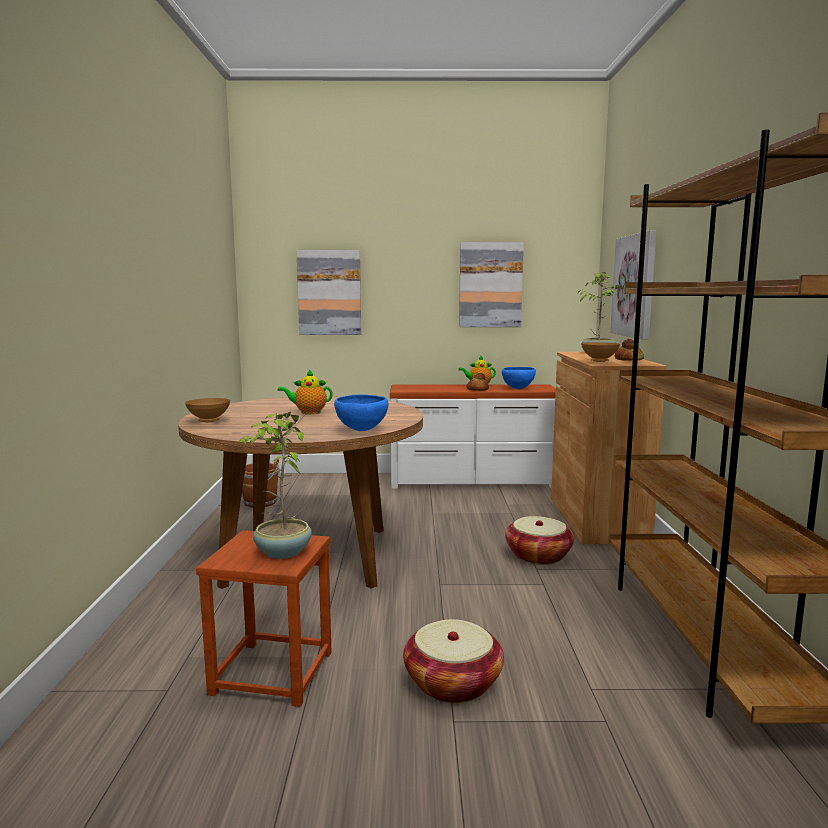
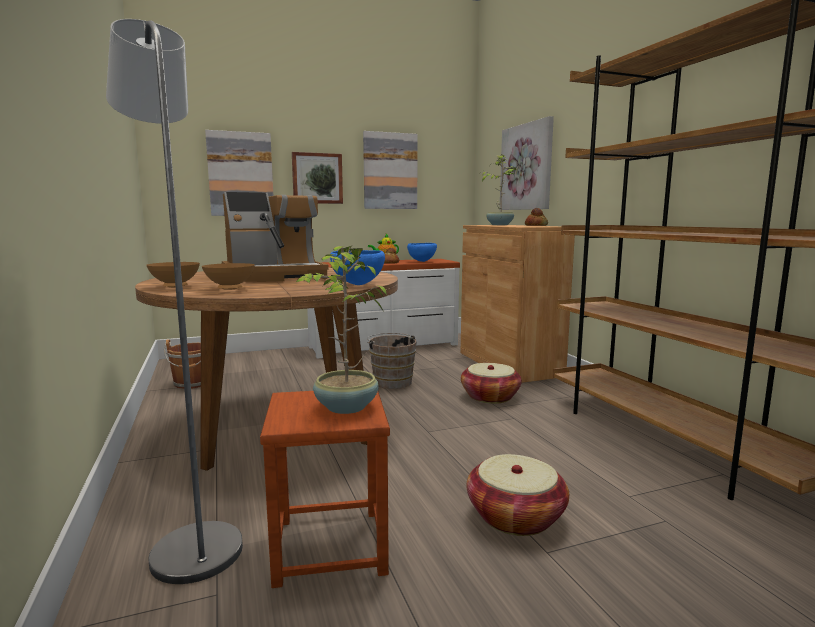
camera: 20 degrees left, 0 degrees up
teapot [278,370,333,414] -> coffee machine [222,192,329,282]
brown bowl [581,342,620,362] -> brown bowl moved to [202,263,255,290]
none -> grey floor lamp [106,19,243,584]
none -> picture [292,152,343,204]
none -> brown bucket [367,333,416,389]

